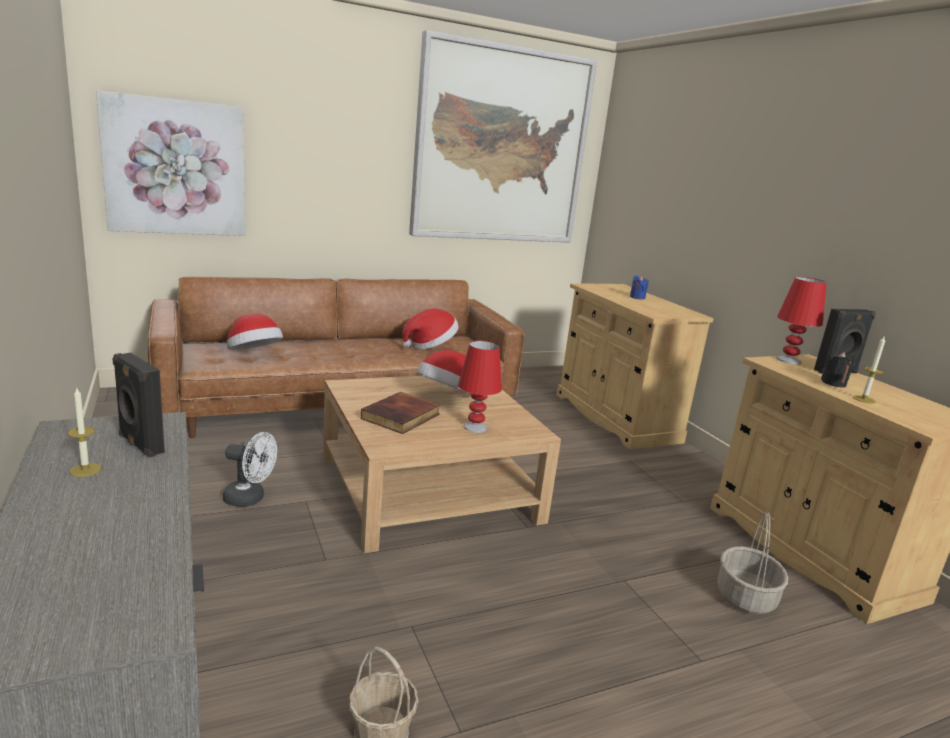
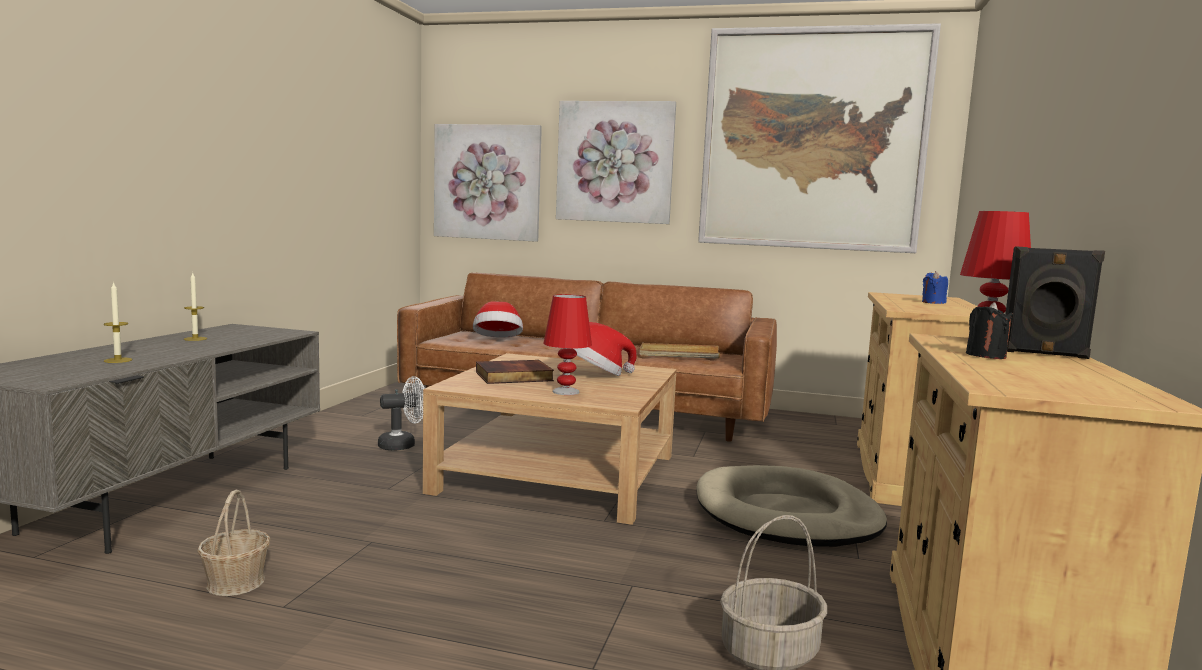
camera: 40 degrees right, 10 degrees down
black speaker [113,352,165,458] -> none
white fan [223,432,277,507] -> white fan turned 75 degrees counterclockwise [378,376,425,450]
hat [402,309,459,349] -> beige tray [640,343,720,359]
candle [853,335,885,404] -> candle moved to [103,282,132,363]
none -> picture [556,101,676,224]
none -> beige dog bed [696,465,887,547]

